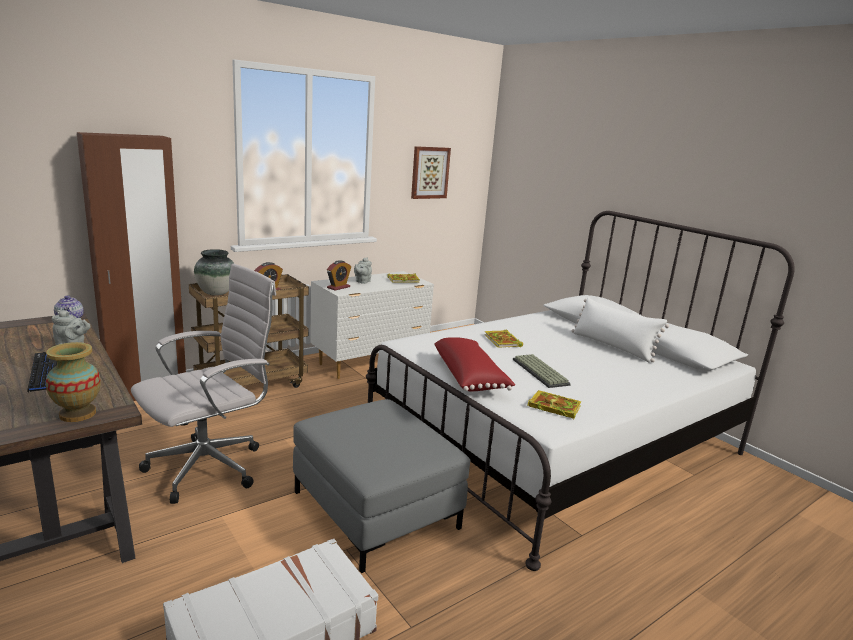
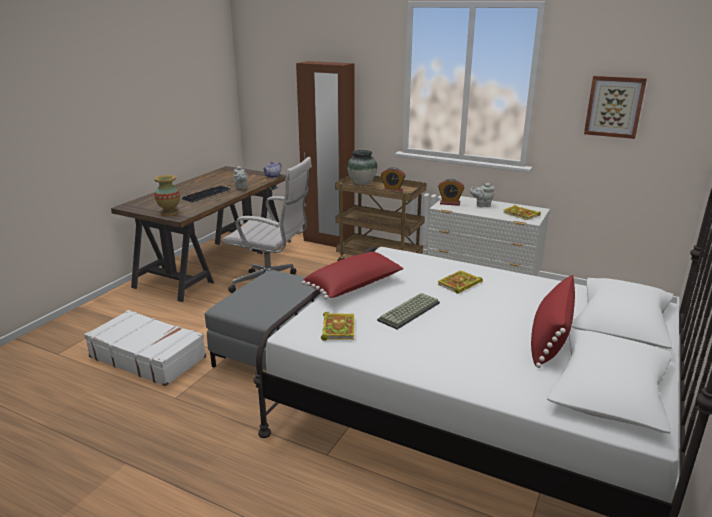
camera: 65 degrees right, 5 degrees up
white pillow [572,297,669,362] -> red pillow [531,275,575,368]

